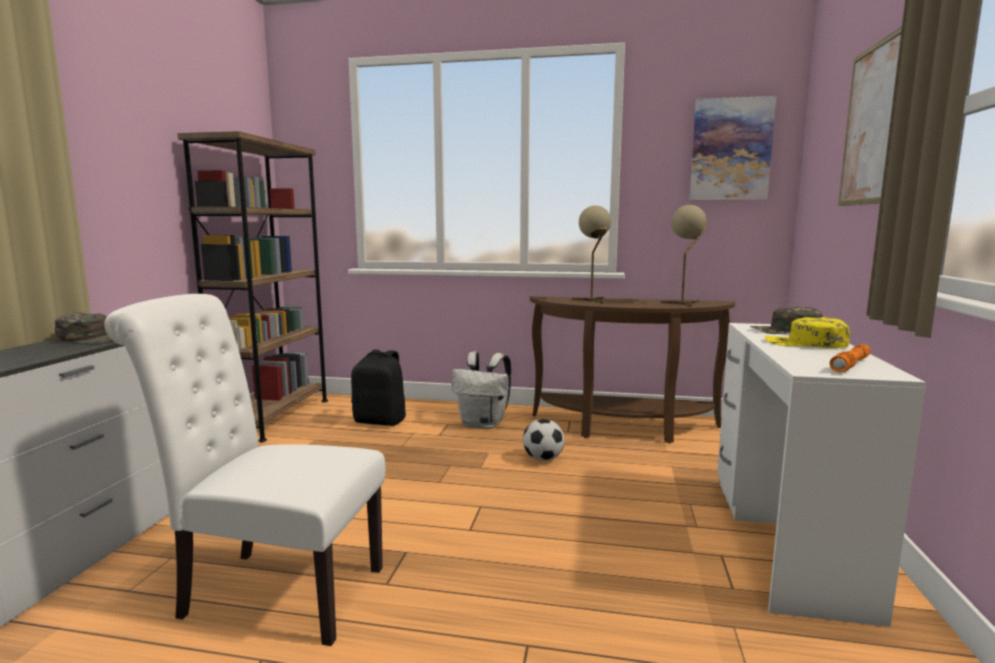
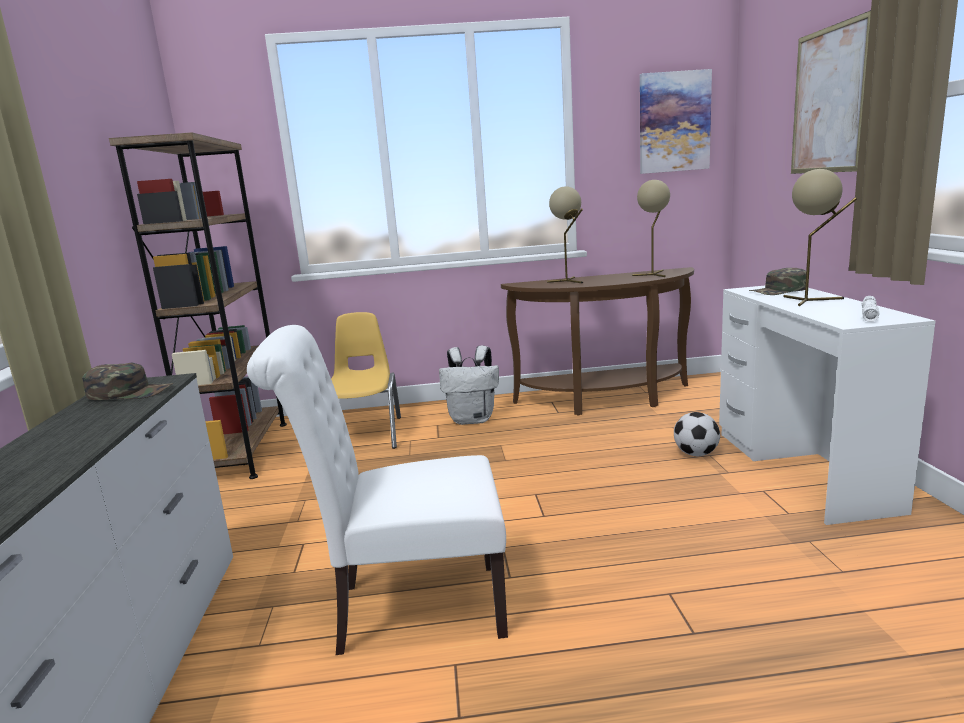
camera: 15 degrees left, 5 degrees up
black backpack [351,350,406,426] -> yellow chair [331,312,401,449]
football [523,419,565,461] -> football moved to [674,412,720,456]
yellow cap [764,317,850,348] -> beige table lamp [783,169,857,306]
orange flashlight [829,344,871,373] -> white flashlight [862,296,880,322]

